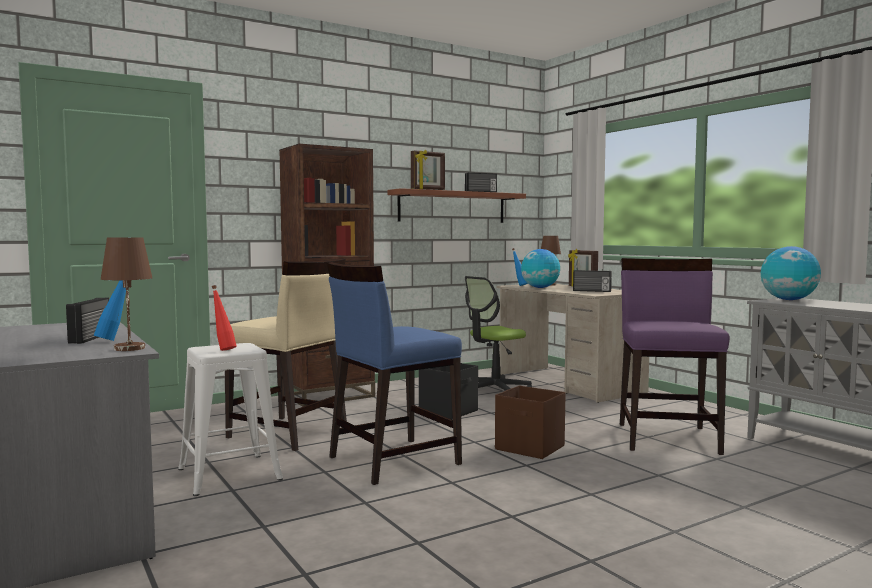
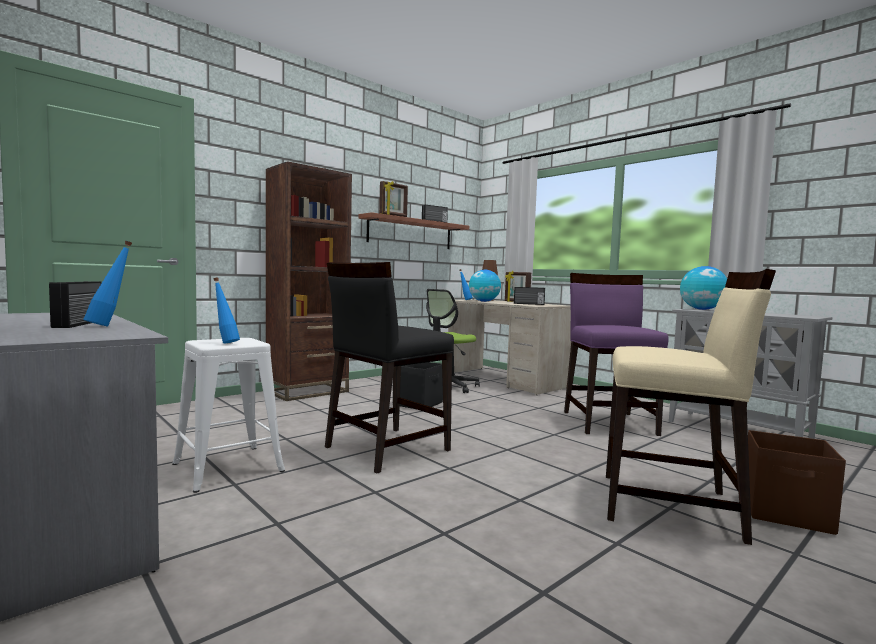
camera: 10 degrees left, 0 degrees up
brown table lamp [101,237,152,351] -> none
red bottle [212,285,237,351] -> blue bottle [214,277,240,343]
beige chair [225,258,347,451] -> beige chair moved to [606,269,776,545]
blue chair [327,262,462,485] -> black chair [325,262,454,473]
brown storage box [495,385,565,459] -> brown storage box moved to [748,430,846,535]

